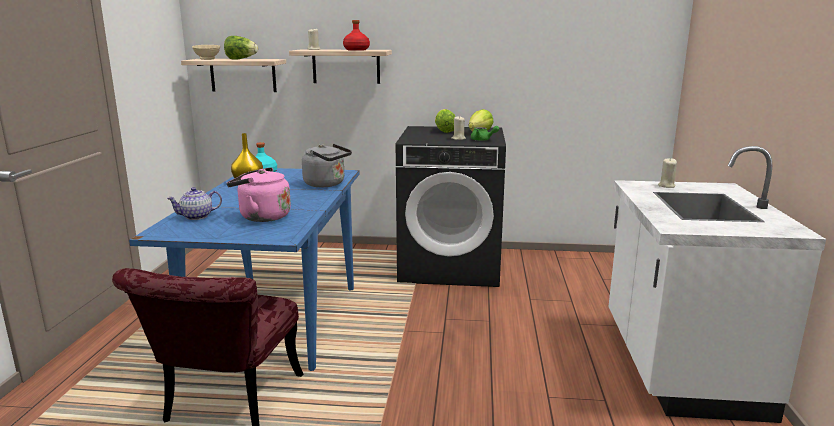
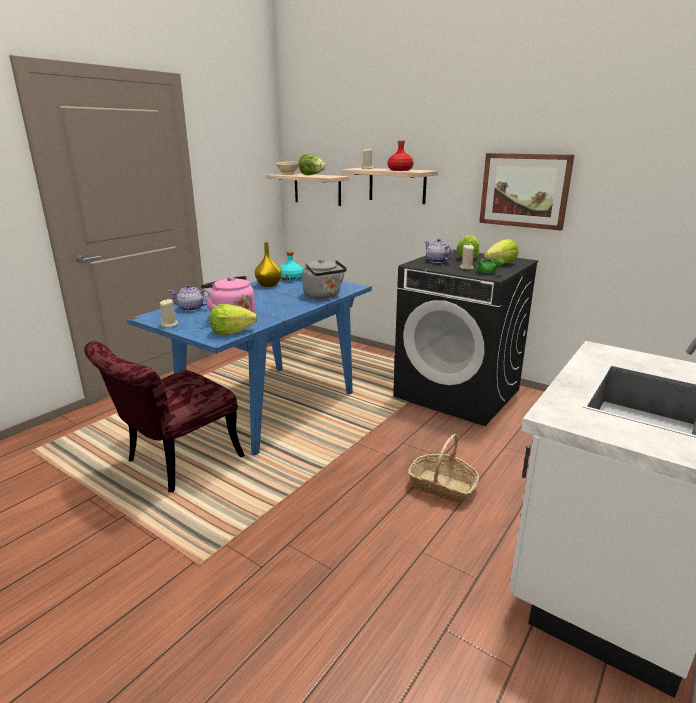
camera: 30 degrees right, 5 degrees up
beige candle [658,158,677,188] -> beige candle moved to [160,299,178,327]
none -> lettuce [210,304,257,335]
none -> basket [408,434,479,503]
none -> teapot [425,239,453,263]
none -> picture [479,153,574,230]

